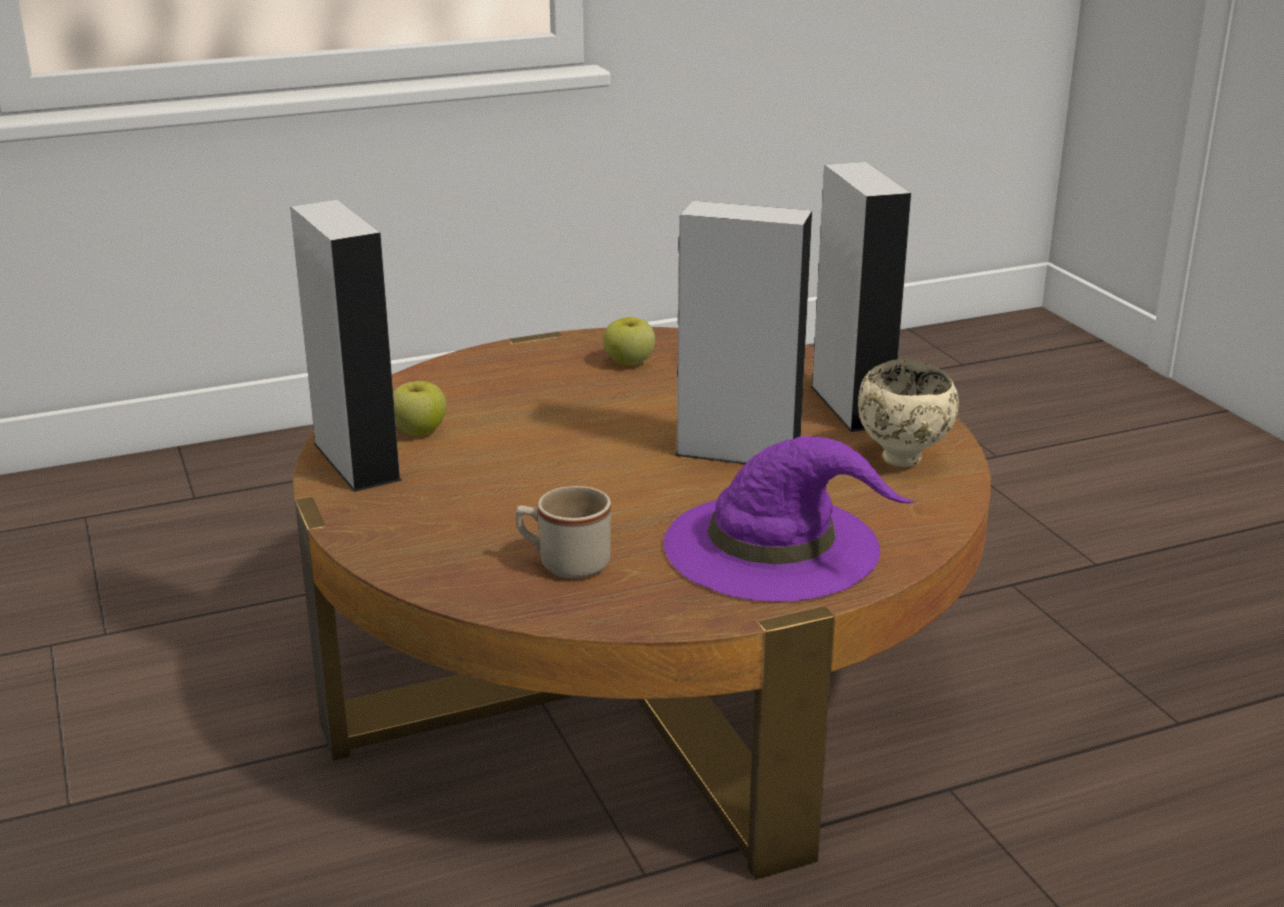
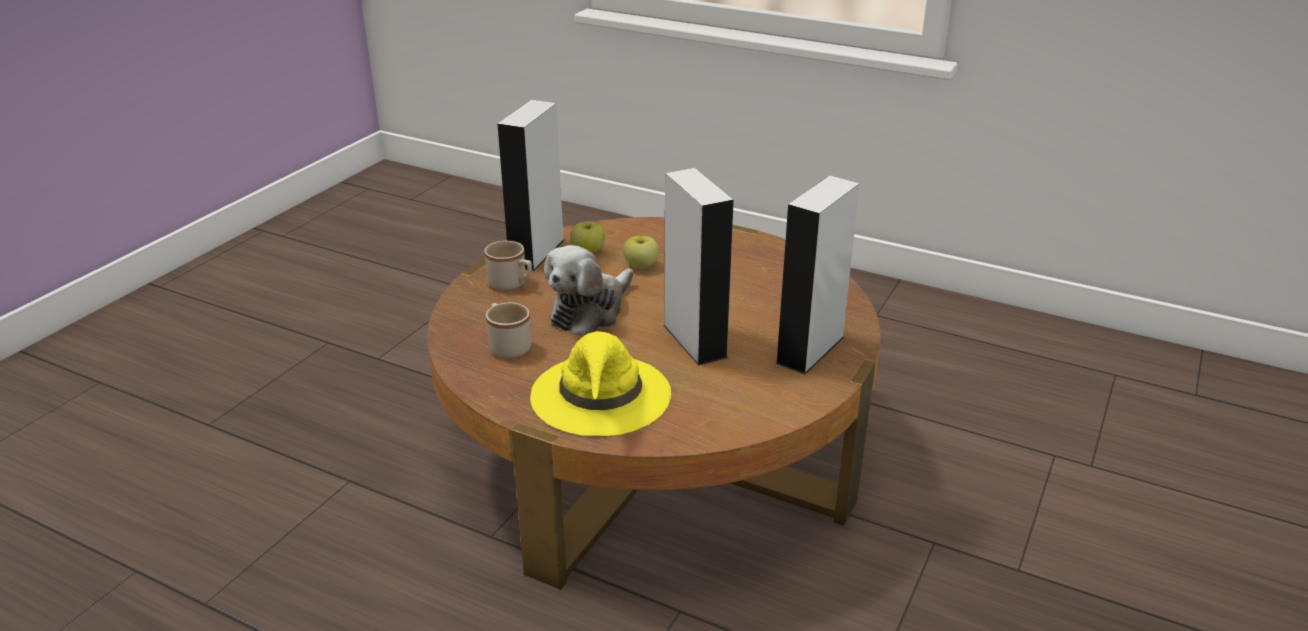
camera: 50 degrees right, 5 degrees up
apple [603,317,655,366] -> apple moved to [623,236,659,269]
purple hat [664,436,915,602] -> yellow hat [530,331,671,436]
beige bowl [858,359,959,467] -> none
none -> beige mug [484,241,532,291]
none -> plush toy [544,245,633,336]

